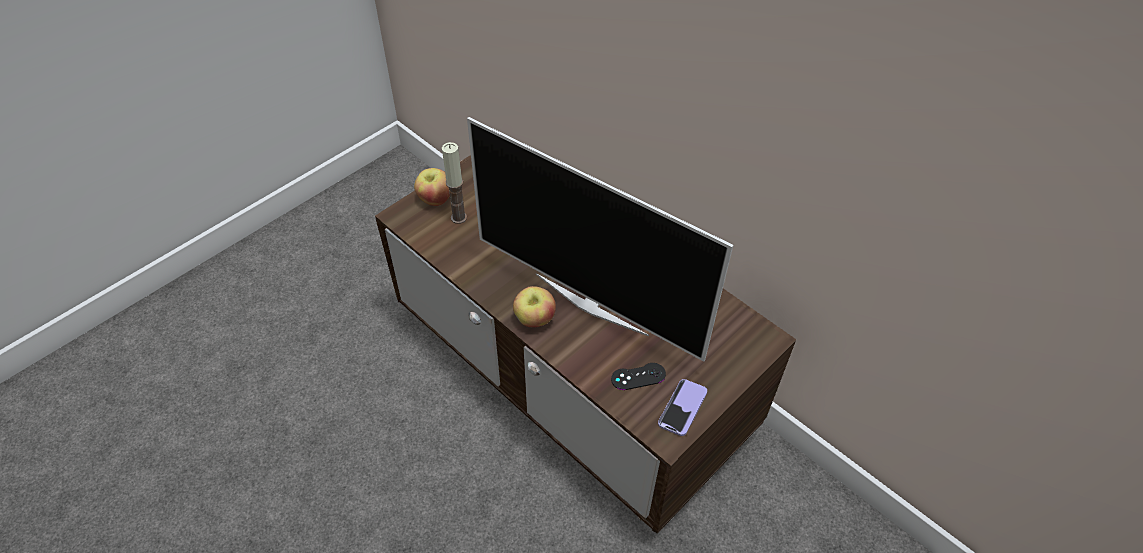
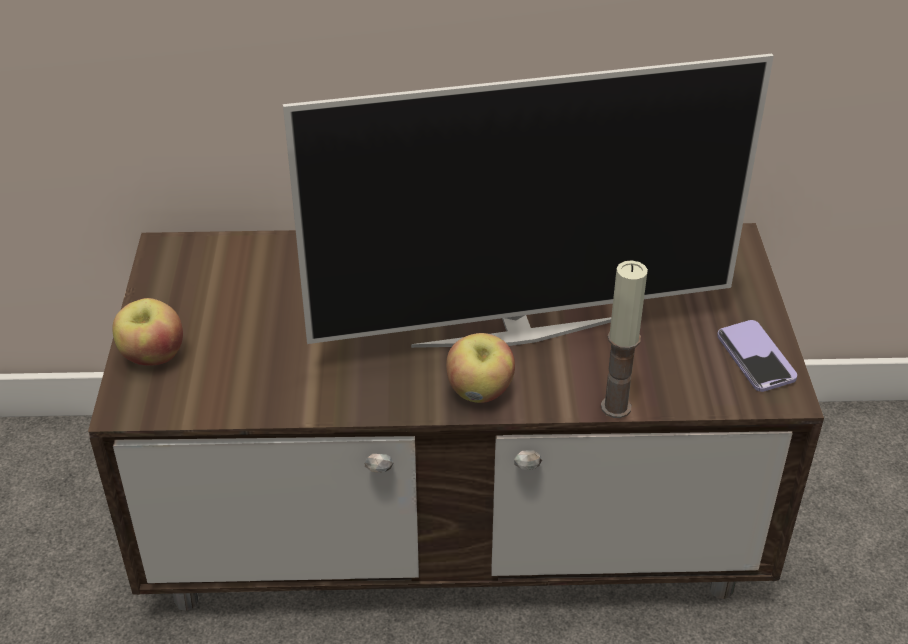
camera: 45 degrees left, 10 degrees down
candle [442,142,467,224] -> candle moved to [601,260,648,418]
black game controller [611,363,666,390] -> none

